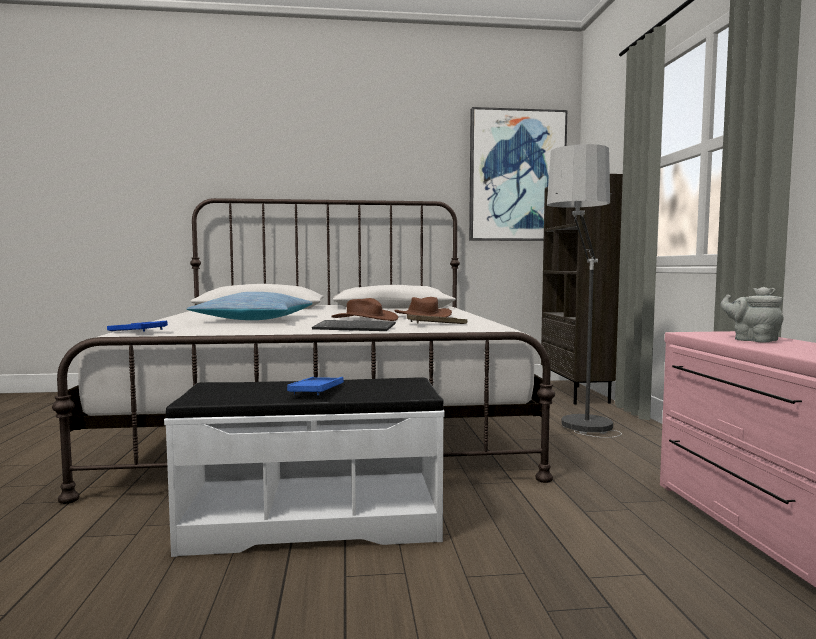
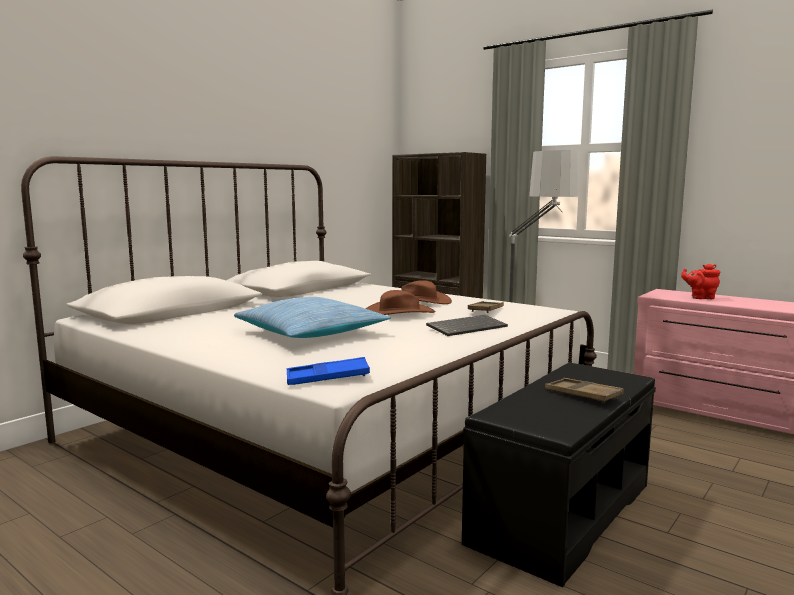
camera: 45 degrees left, 5 degrees up
white bench [164,377,445,557] -> black bench [462,363,656,587]
blue tray [287,377,344,395] -> brown tray [545,378,624,403]
picture [469,107,567,241] -> none
grey teapot [720,287,784,342] -> red teapot [681,264,720,299]

